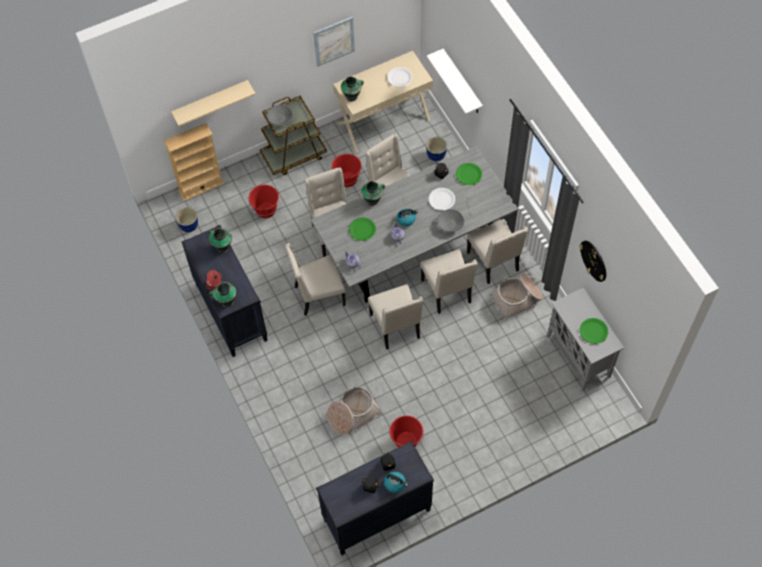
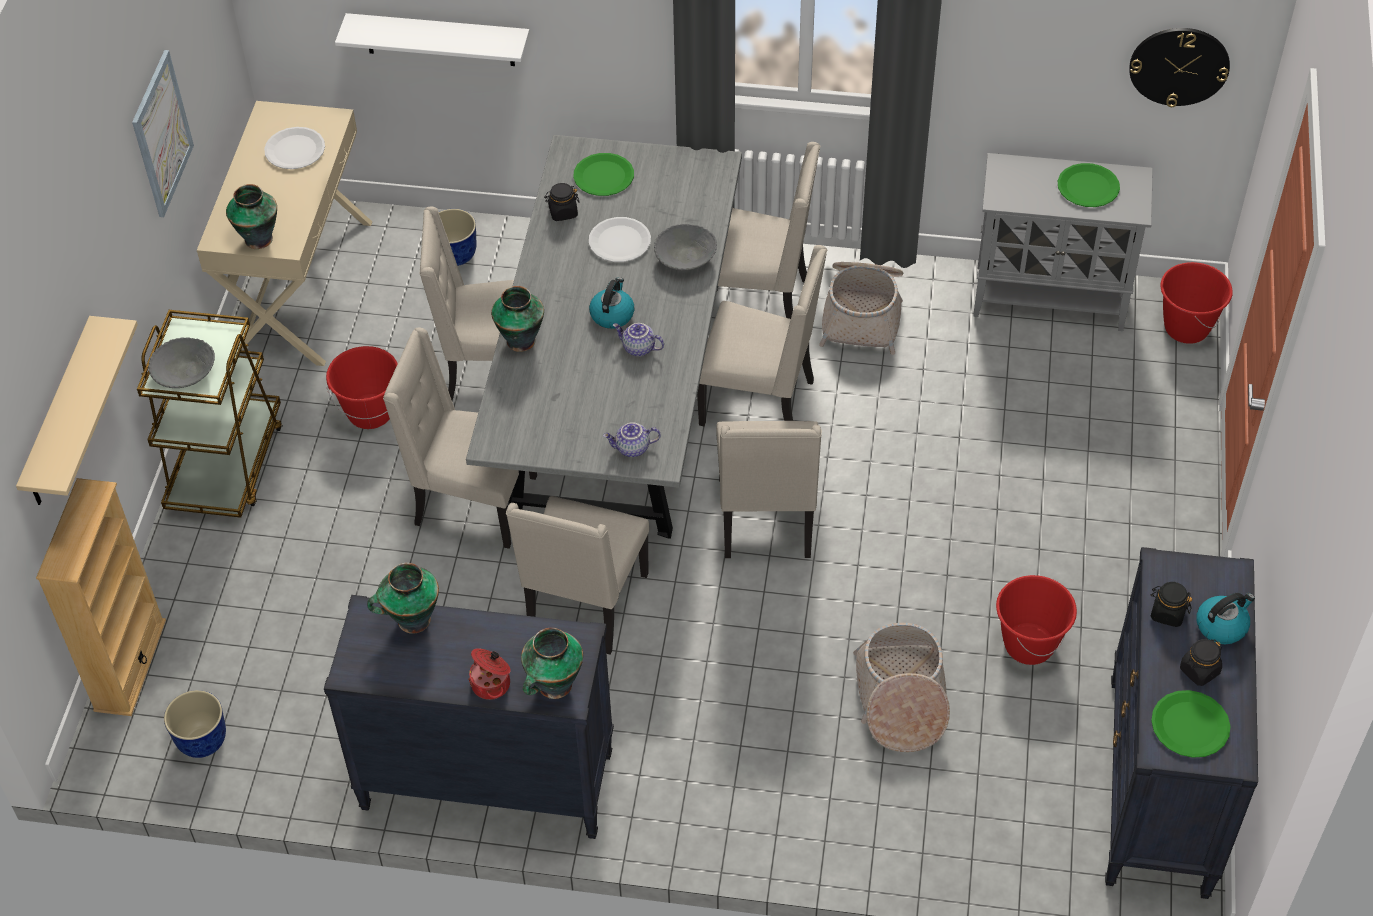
camera: 55 degrees left, 10 degrees down
red bucket [249,185,280,218] -> red bucket moved to [1160,262,1233,344]
green plate [349,217,376,241] -> green plate moved to [1151,690,1231,758]
beige chair [368,284,423,350] -> beige chair turned 75 degrees clockwise [716,421,822,558]
wall clock [579,240,606,282] -> wall clock moved to [1129,28,1230,107]

